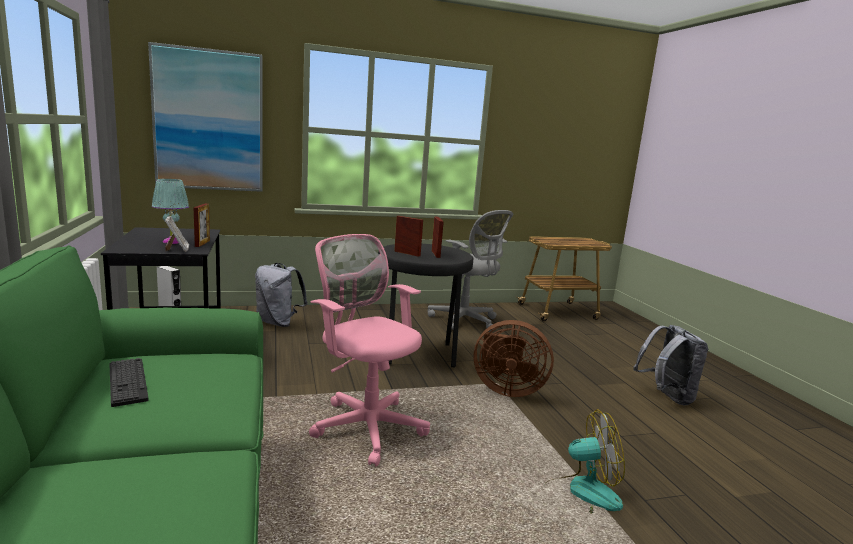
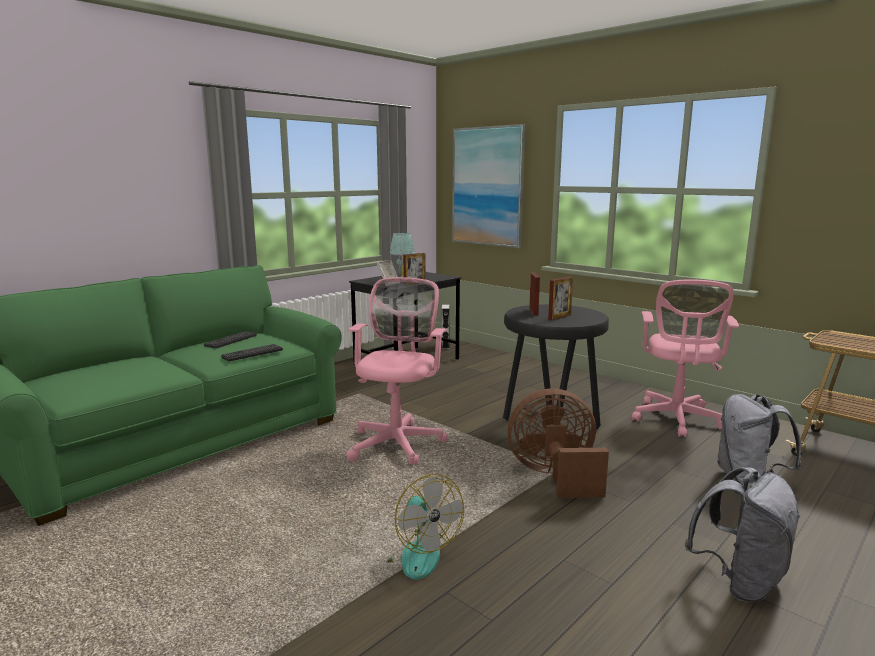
camera: 60 degrees right, 0 degrees up
grey backpack [255,263,308,327] -> grey backpack moved to [717,394,802,486]
grey office chair [428,210,513,332] -> pink office chair [632,279,739,437]
brown fan [474,320,554,397] -> brown fan turned 105 degrees clockwise [507,388,609,498]
none -> keyboard [221,344,283,361]

